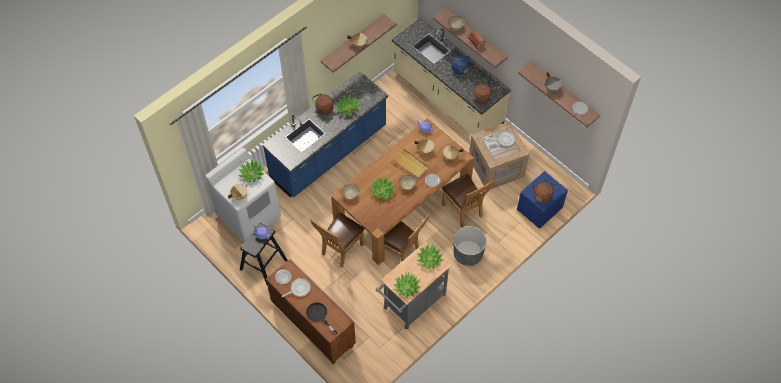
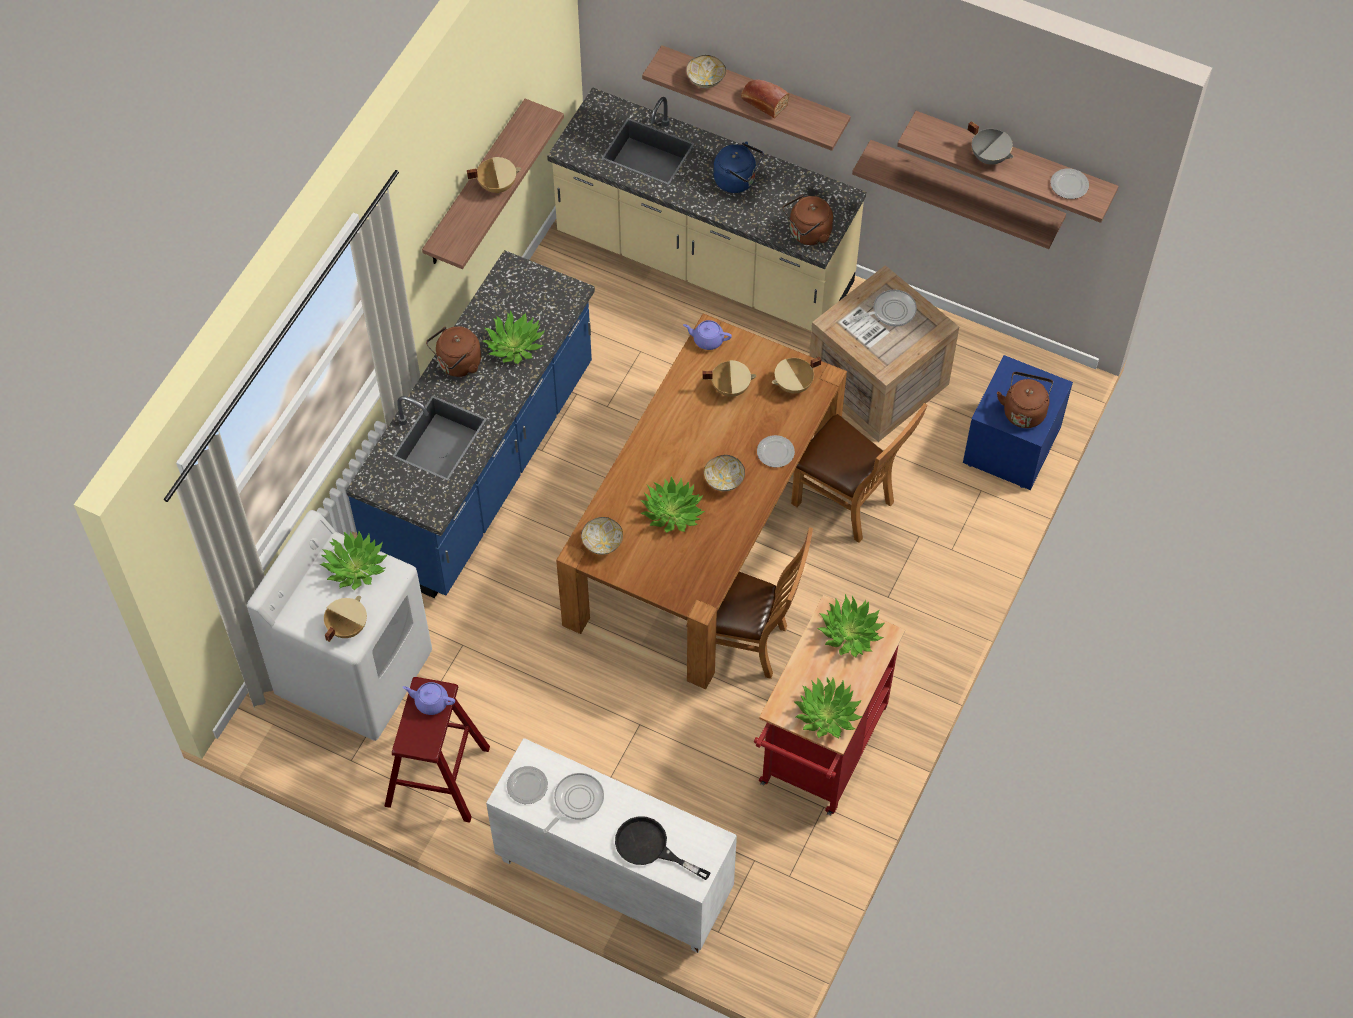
camera: 20 degrees left, 0 degrees up
black stool [240,223,288,285] -> red stool [384,677,490,823]
brown cabinet [266,259,356,364] -> white cabinet [486,738,737,953]
brown chair [310,212,365,268] -> none
grey cart [376,241,452,329] -> red cart [754,595,905,815]
beige tray [392,148,429,179] -> none
grey planter [453,226,487,266] -> none
none -> shelf [852,140,1066,249]

